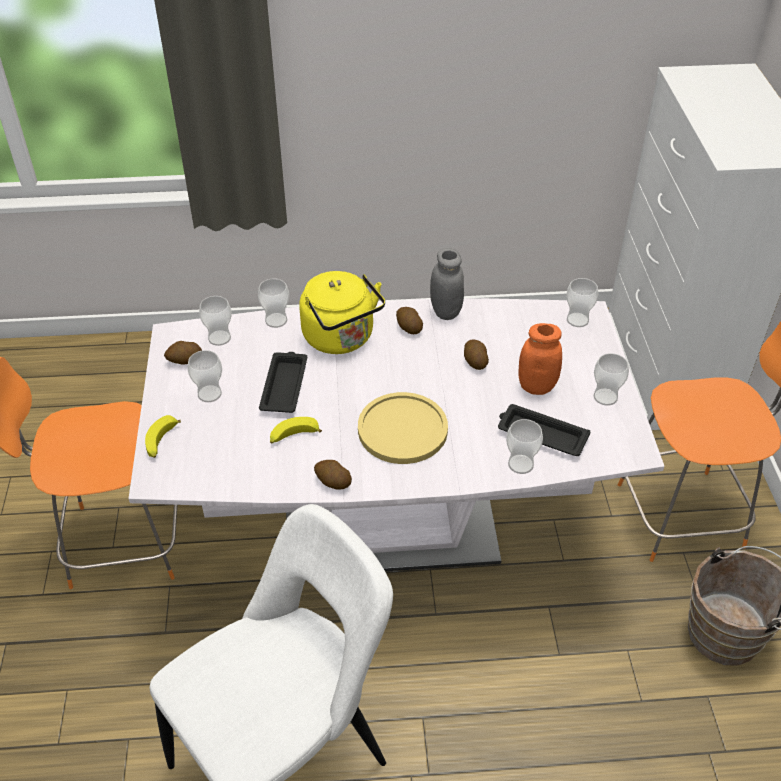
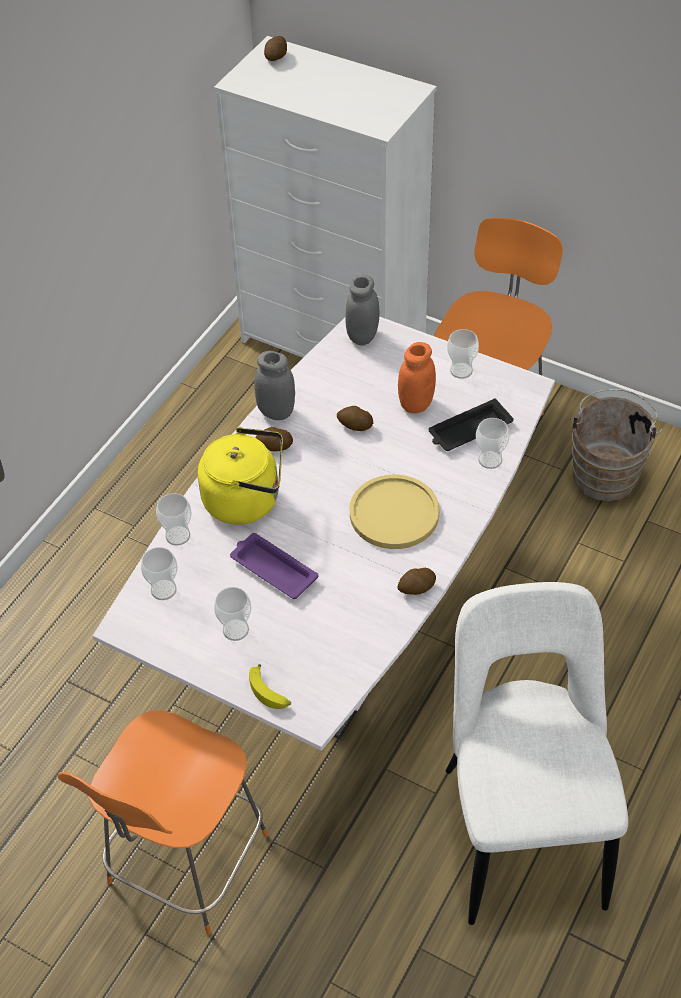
camera: 55 degrees left, 5 degrees up
potato [164,341,202,365] -> potato moved to [264,36,287,61]
black tray [259,352,307,413] -> purple tray [230,533,318,599]
banana [270,417,322,443] -> none
cup [566,278,598,327] -> grey jar [345,274,380,346]

